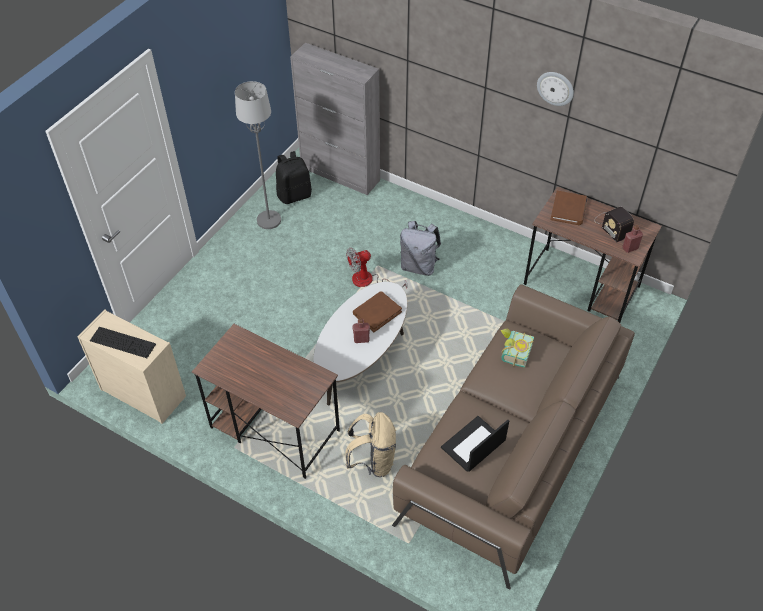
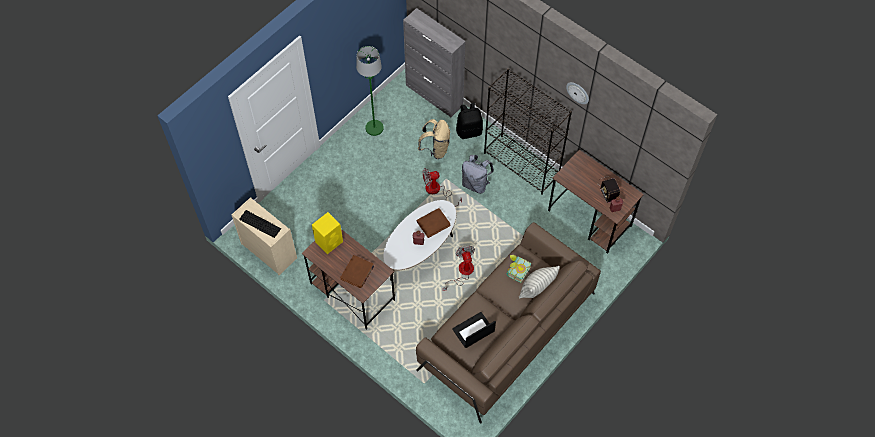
camera: 10 degrees right, 10 degrees up
grey floor lamp [235,81,281,229] -> green floor lamp [356,46,384,136]
black backpack [276,151,312,204] -> black backpack moved to [456,103,483,139]
beige backpack [345,412,396,477] -> beige backpack moved to [418,119,450,159]
brown book [550,191,587,225] -> brown book moved to [340,255,374,288]
none -> yellow speaker [312,212,343,254]
none -> fan [443,245,475,291]
none -> black bookcase [484,68,572,195]
none -> pillow [519,266,560,298]

